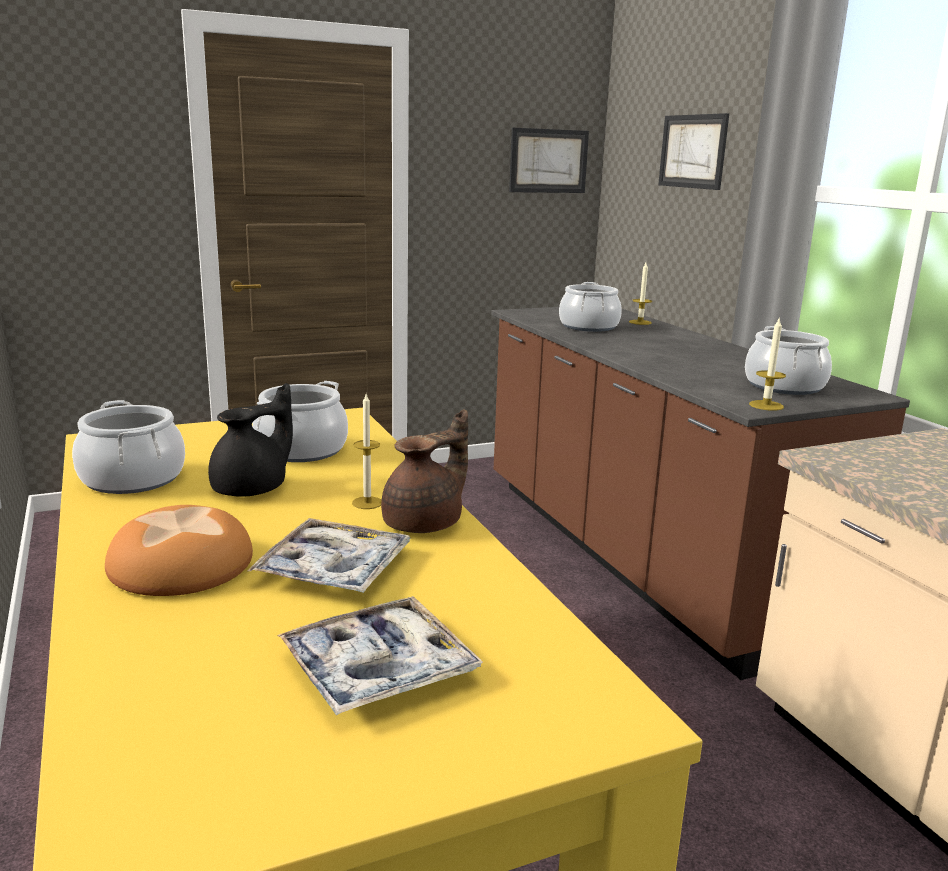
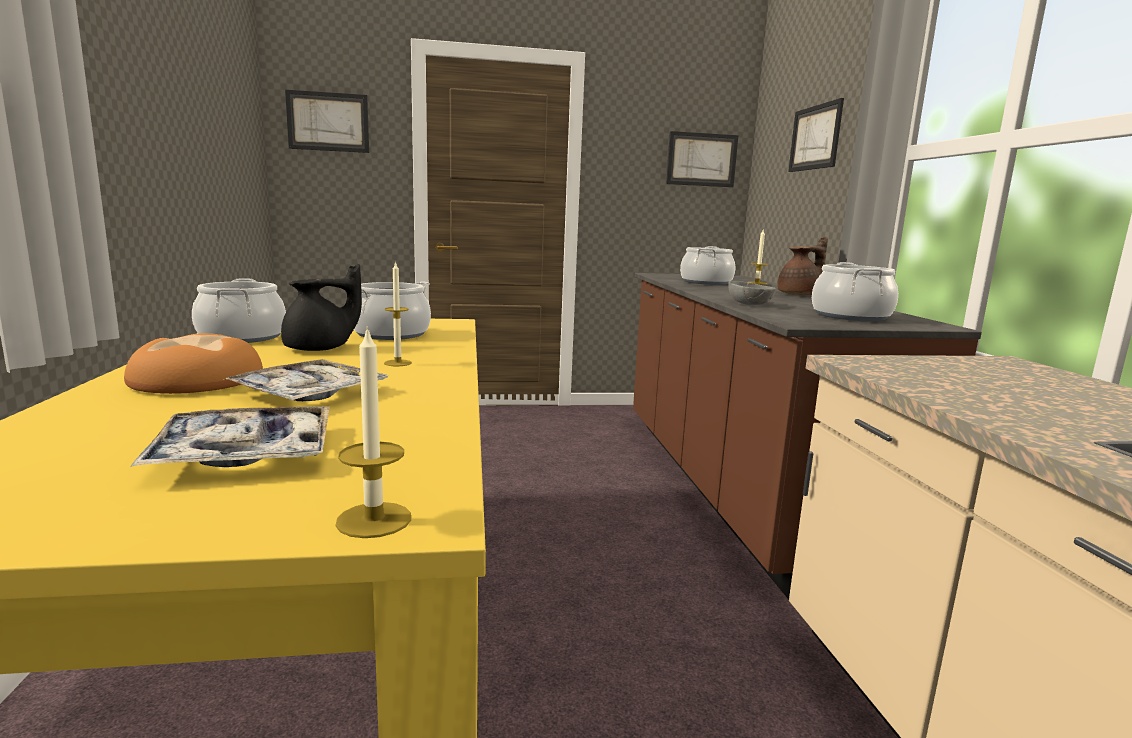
camera: 15 degrees right, 5 degrees down
brown teapot [381,409,468,533] -> brown teapot moved to [777,237,828,295]
candle [749,319,786,411] -> candle moved to [336,326,411,538]
none -> picture [285,90,369,153]
none -> grey bowl [728,281,776,305]

